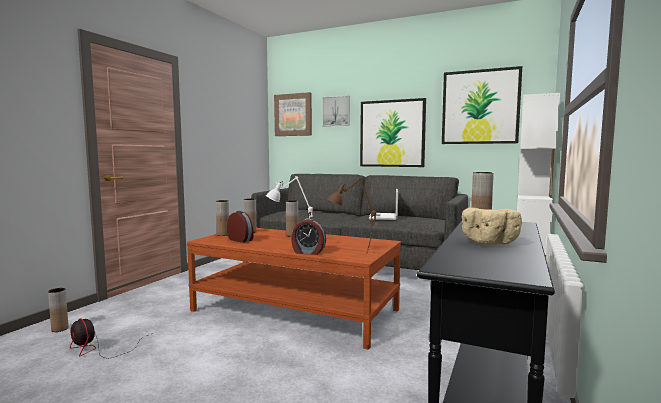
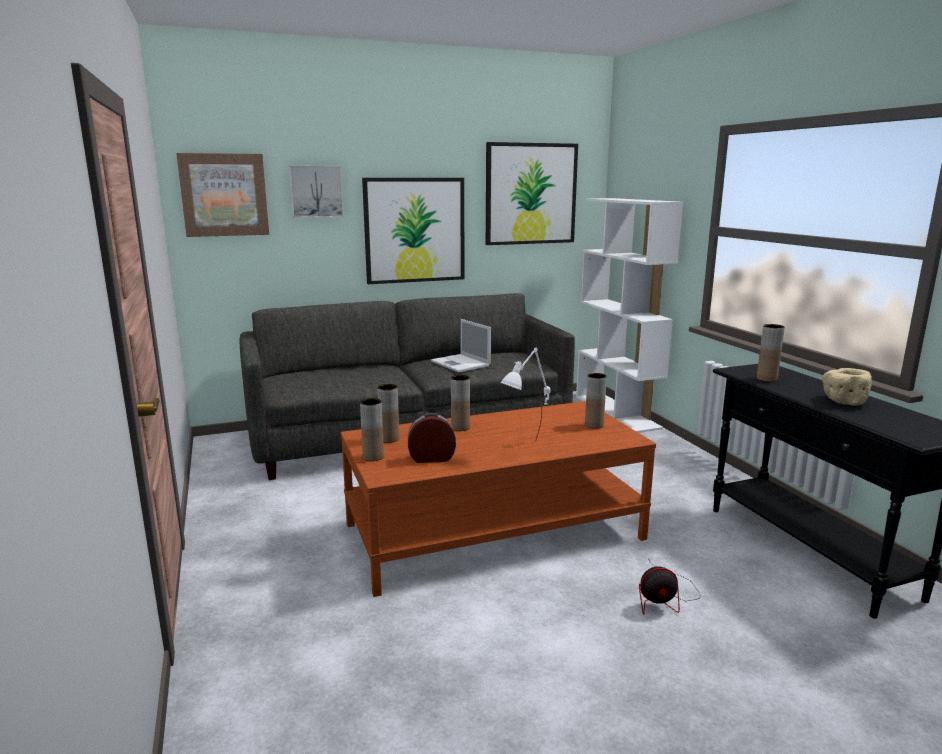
camera: 45 degrees left, 10 degrees up
brown vase [48,288,69,332] -> brown vase moved to [585,373,607,429]
fan [70,318,153,359] -> fan moved to [639,560,700,615]
alarm clock [291,218,326,255] -> none
brown table lamp [328,178,376,253] -> none

